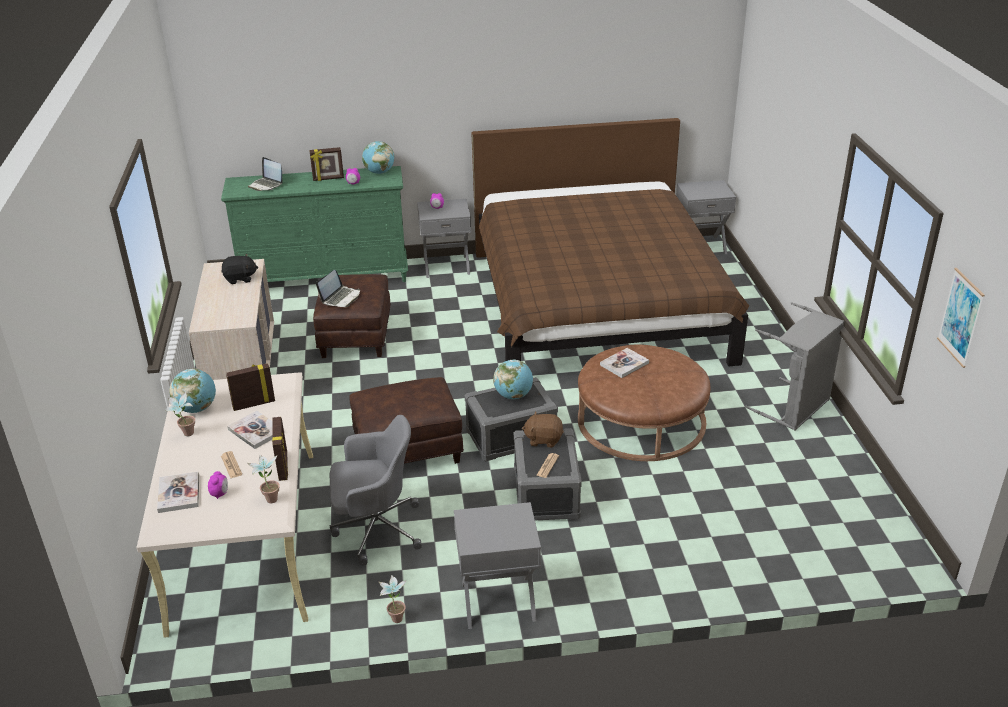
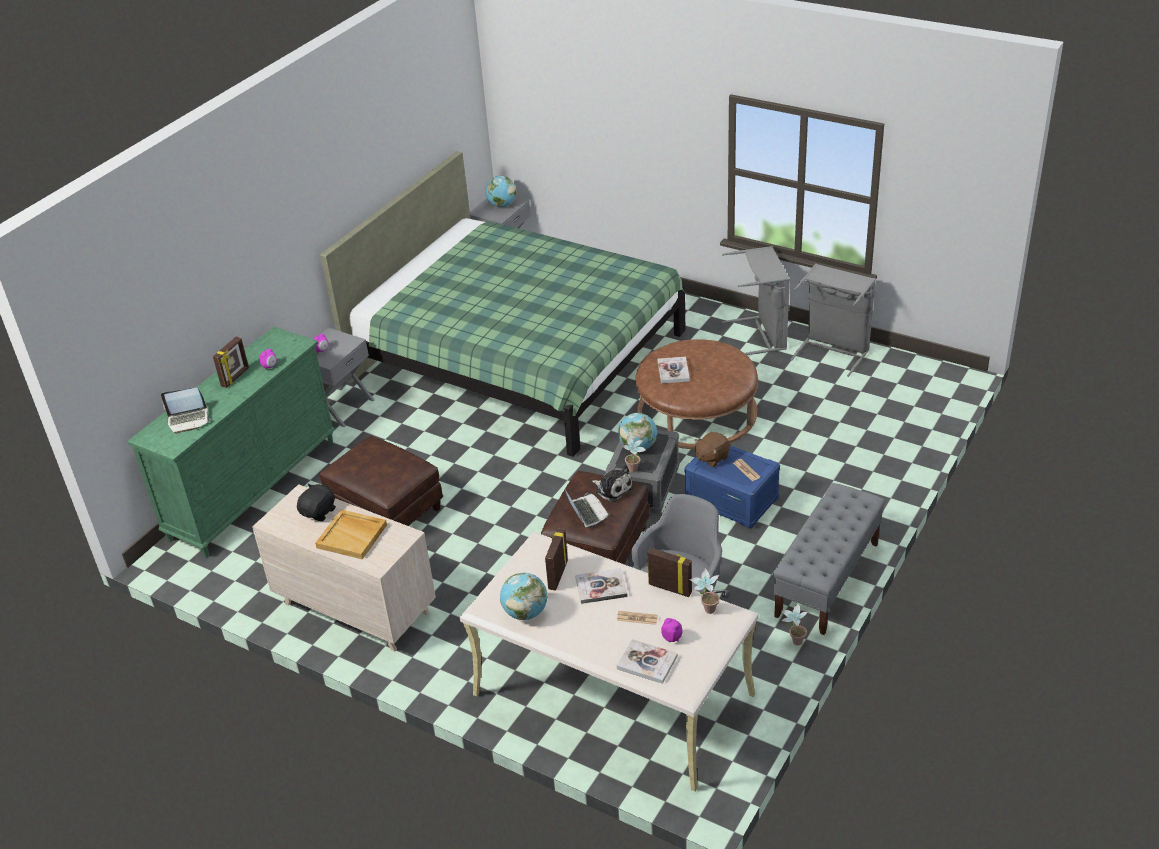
camera: 50 degrees left, 5 degrees up
potted plant [165,392,195,436] -> potted plant moved to [622,436,646,473]
laptop [316,270,360,307] -> laptop moved to [565,490,609,528]
globe [362,141,394,174] -> globe moved to [485,176,516,207]
grey nightstand [454,502,541,629] -> grey bench [773,483,885,635]
brown bed [471,118,749,366] -> green bed [320,151,685,457]
grey storage box [514,428,582,520] -> blue storage box [684,445,780,528]
picture [937,268,985,368] -> none
none -> beige tray [315,509,387,559]
none -> plush toy [592,465,633,502]
none -> grey laundry basket [791,263,876,377]

